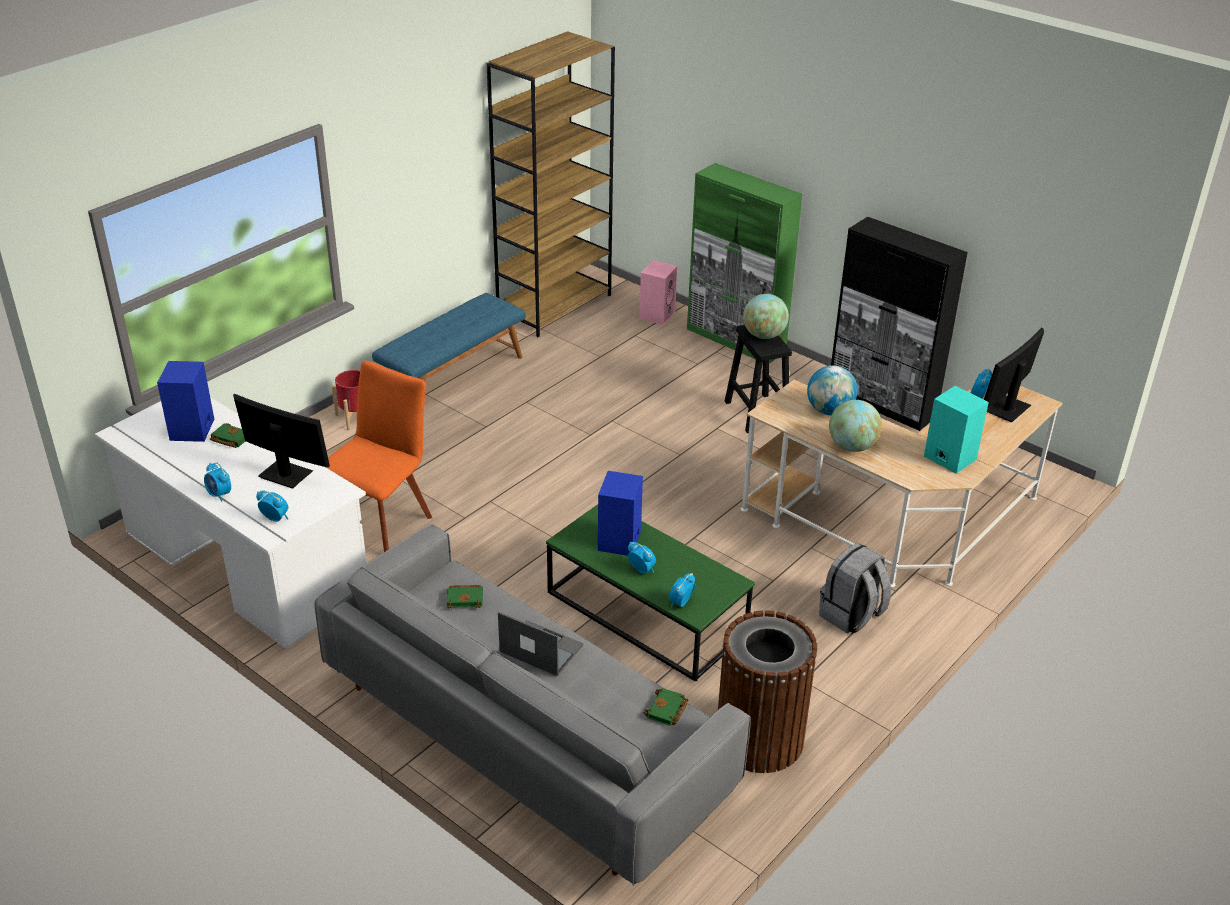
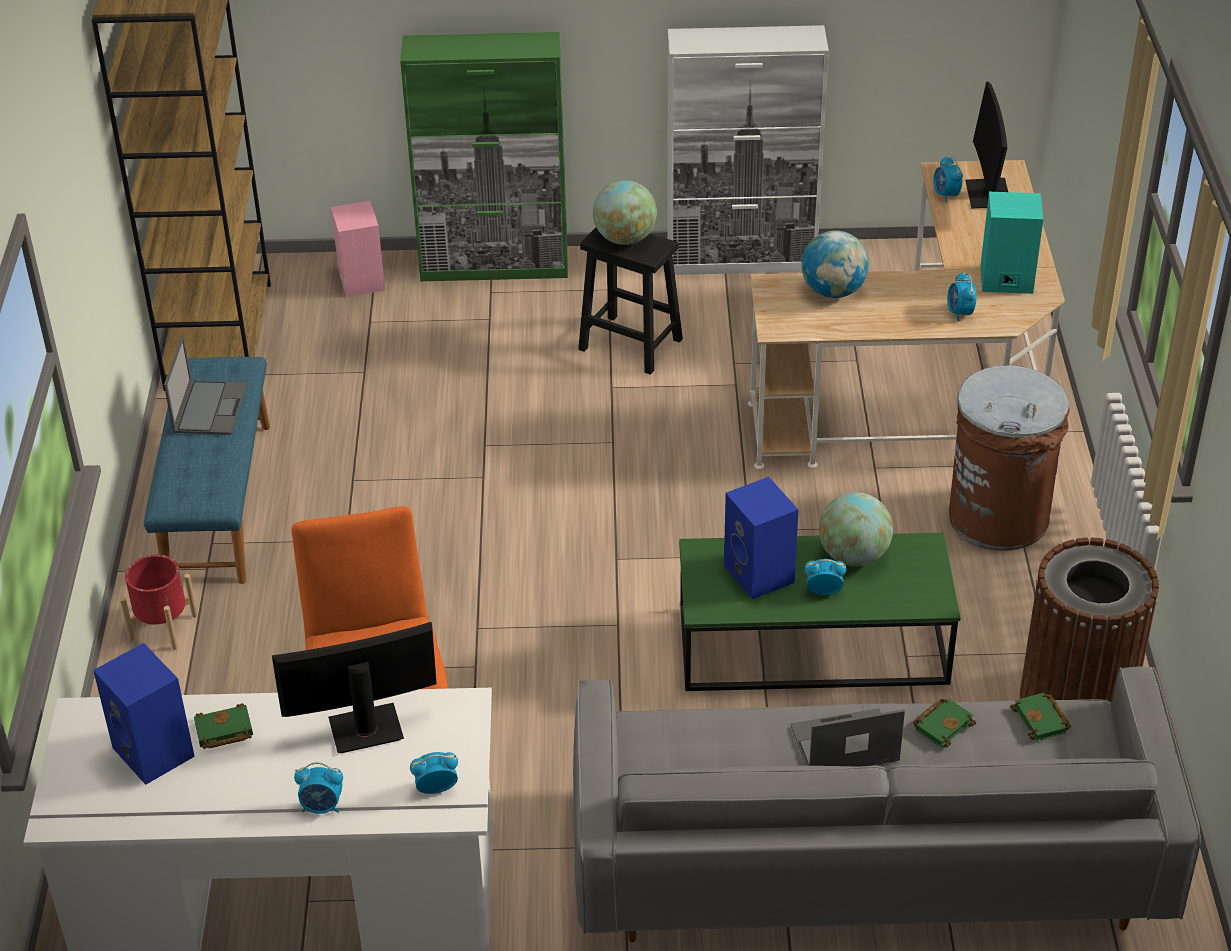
camera: 40 degrees left, 5 degrees up
green book [446,585,483,609] -> green book moved to [913,698,976,748]
alarm clock [669,573,695,608] -> alarm clock moved to [947,272,977,322]
grey backpack [819,543,891,634] -> brown trash can [949,365,1070,551]
globe [829,400,882,452] -> globe moved to [819,492,893,566]
black cabinet [831,217,968,431] -> white cabinet [668,25,829,275]
none -> laptop [164,335,247,435]

